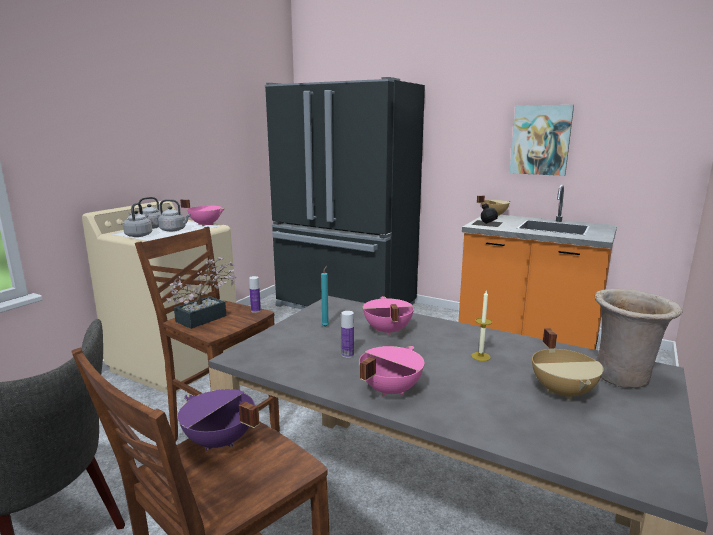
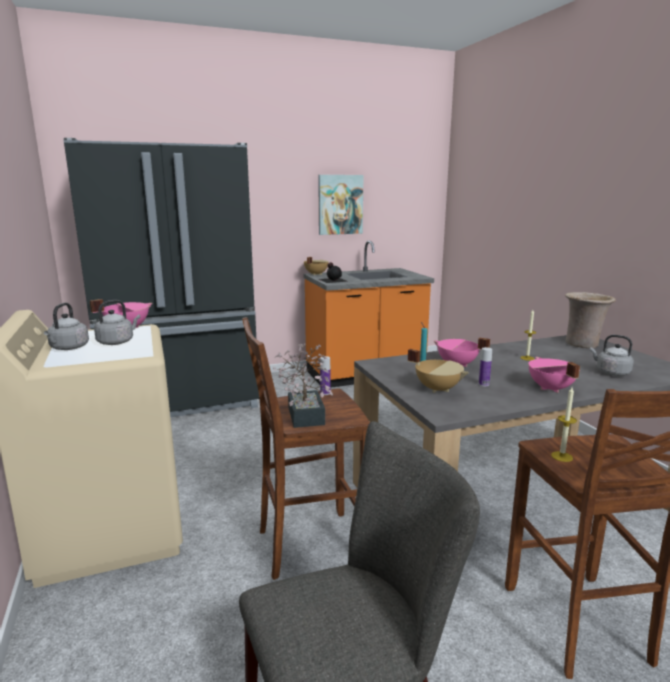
camera: 50 degrees left, 0 degrees up
grey kettle [123,203,152,237] -> grey kettle moved to [590,335,634,376]
purple cooking pot [178,389,260,451] -> candle [551,387,577,462]
beige cooking pot [532,328,604,401] -> beige cooking pot moved to [408,349,469,393]

